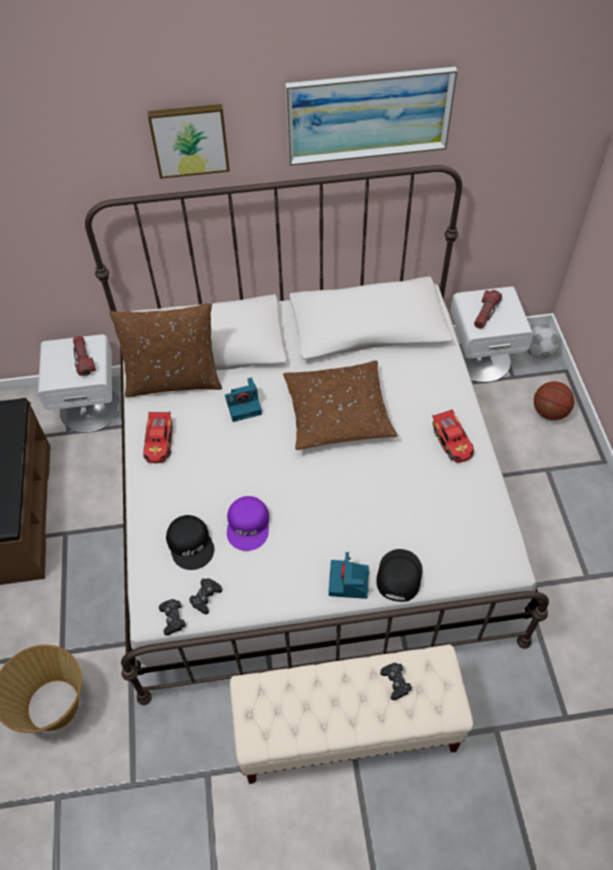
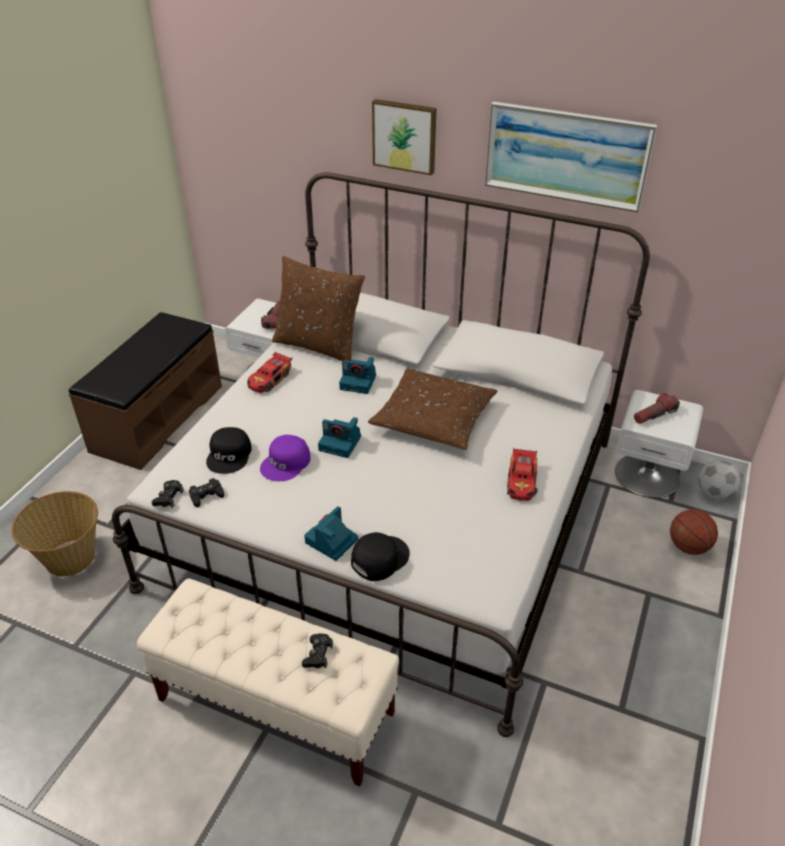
camera: 30 degrees right, 15 degrees down
none -> camera [318,417,361,458]

